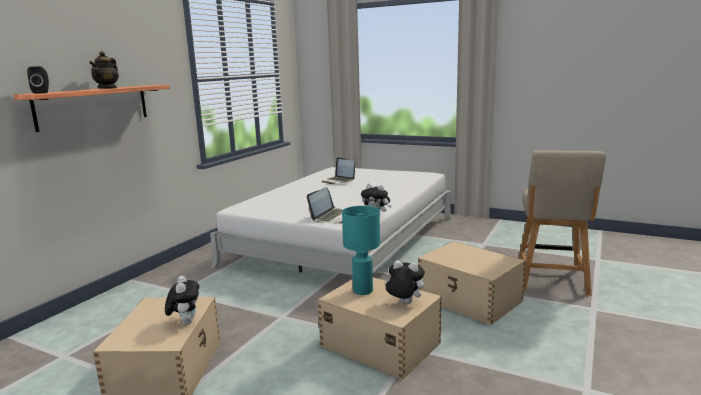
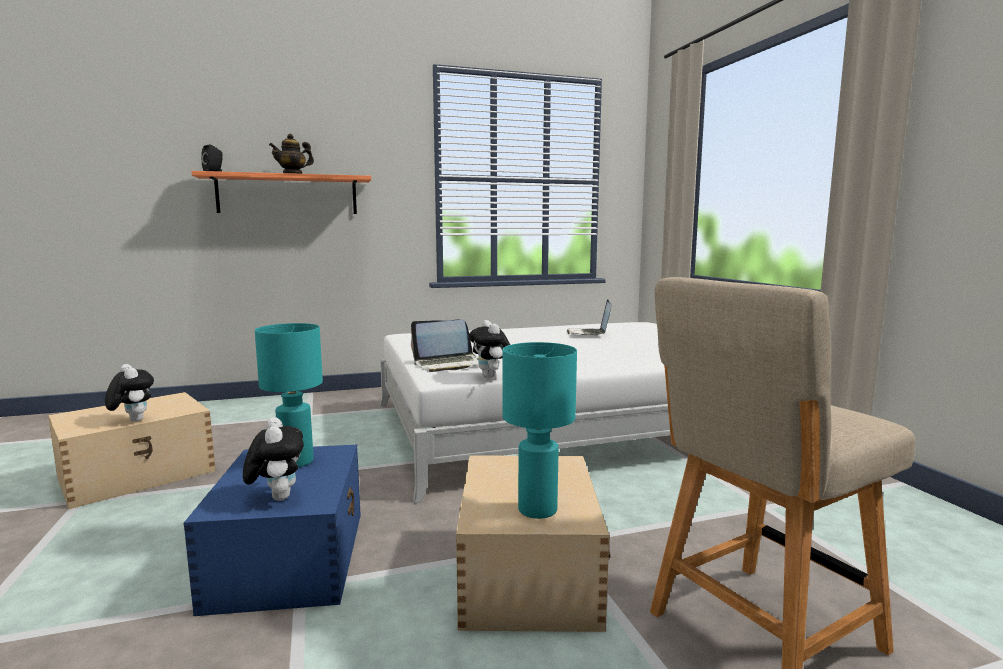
camera: 45 degrees right, 5 degrees down
plush toy [165,276,199,325] -> plush toy turned 75 degrees counterclockwise [105,364,154,422]
beige storage box [318,277,442,380] -> blue storage box [184,445,361,616]
none -> turquoise table lamp [502,342,577,519]

